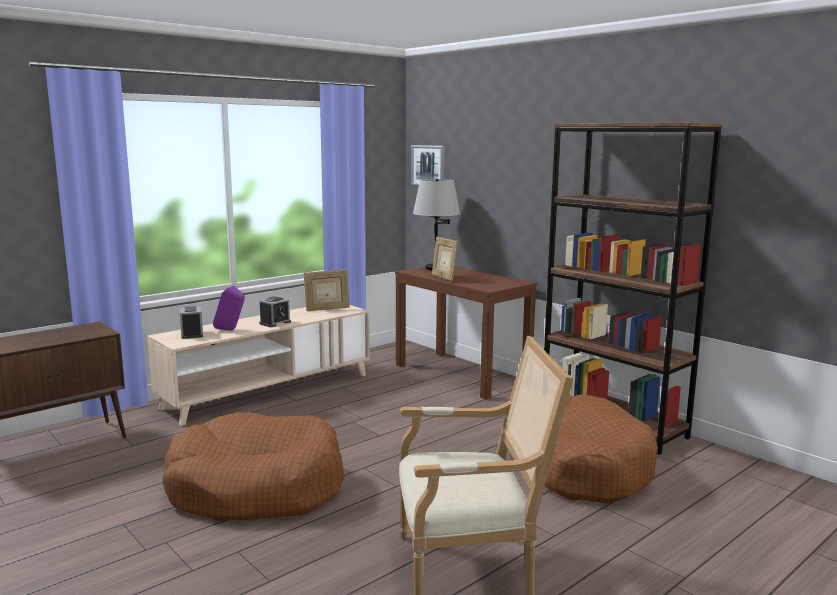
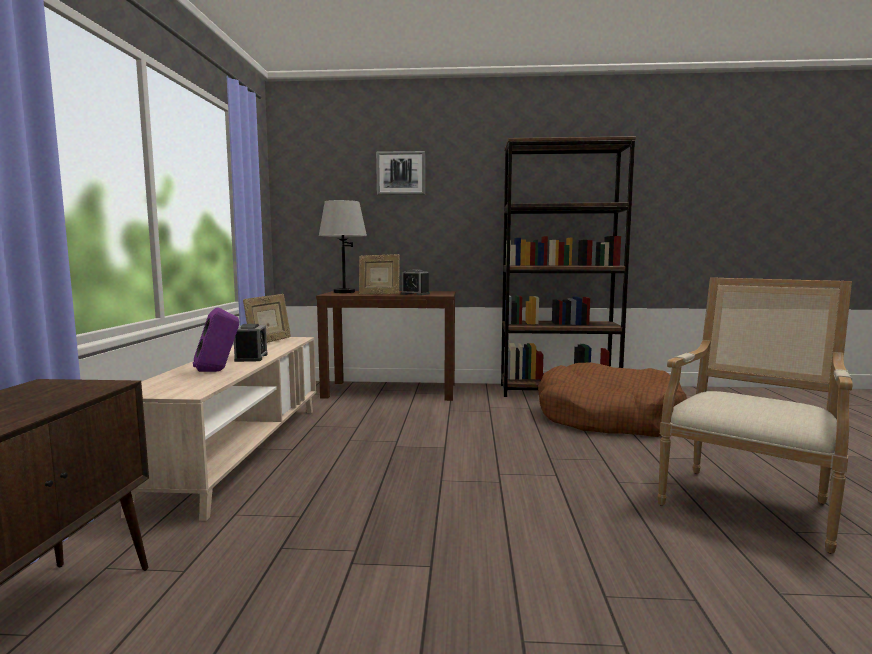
camera: 45 degrees left, 5 degrees down
brown dog bed [162,412,344,521] -> none
alarm clock [180,306,203,339] -> alarm clock moved to [401,269,430,295]
picture [411,145,445,186] -> picture moved to [376,151,425,195]

